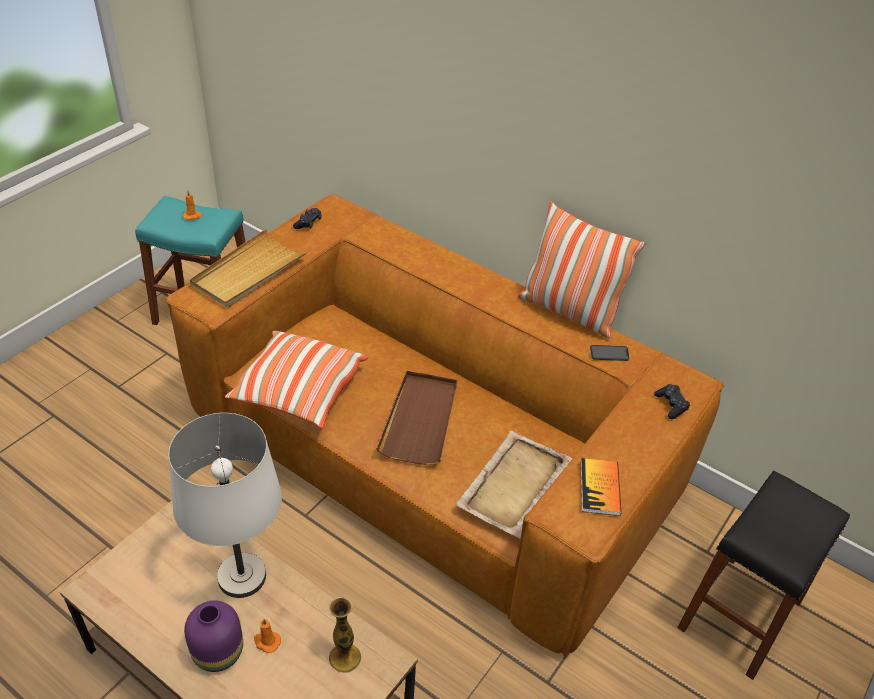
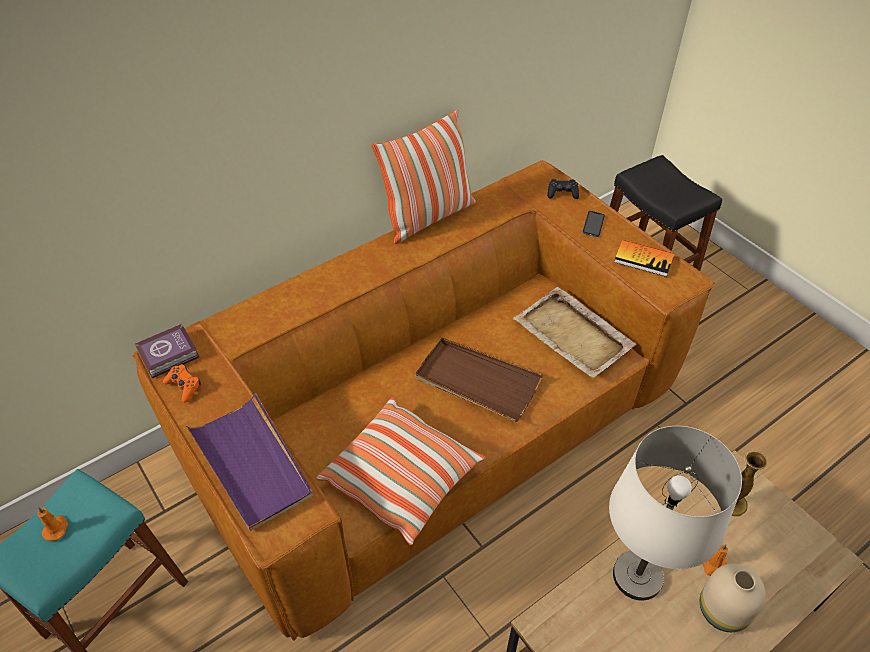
camera: 70 degrees left, 5 degrees up
purple vase [184,600,243,672] -> beige vase [700,563,766,632]
beige tray [190,229,307,308] -> purple tray [186,392,313,531]
black game controller [293,208,322,229] -> orange game controller [163,364,201,403]
phone [590,345,629,361] -> phone moved to [583,211,605,237]
none -> book [135,324,199,378]

